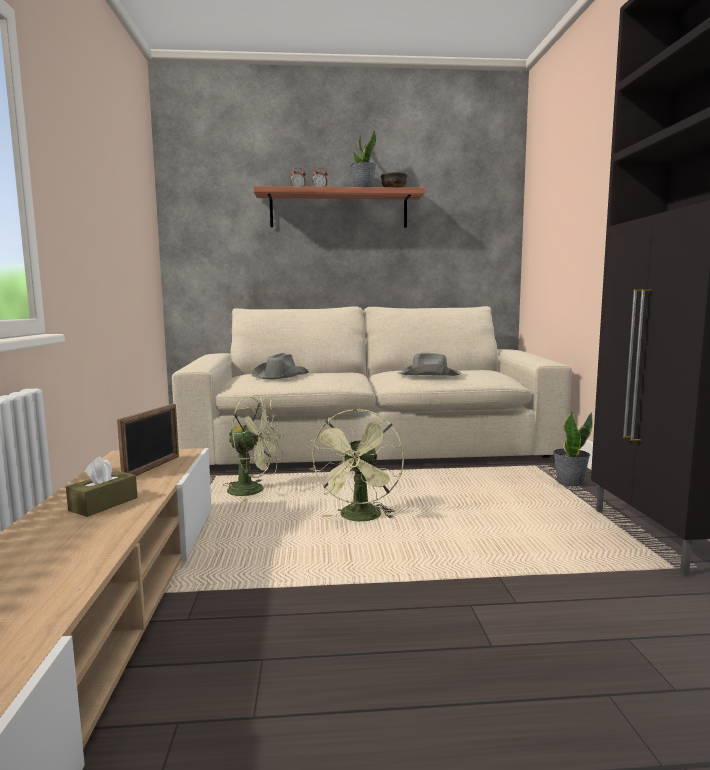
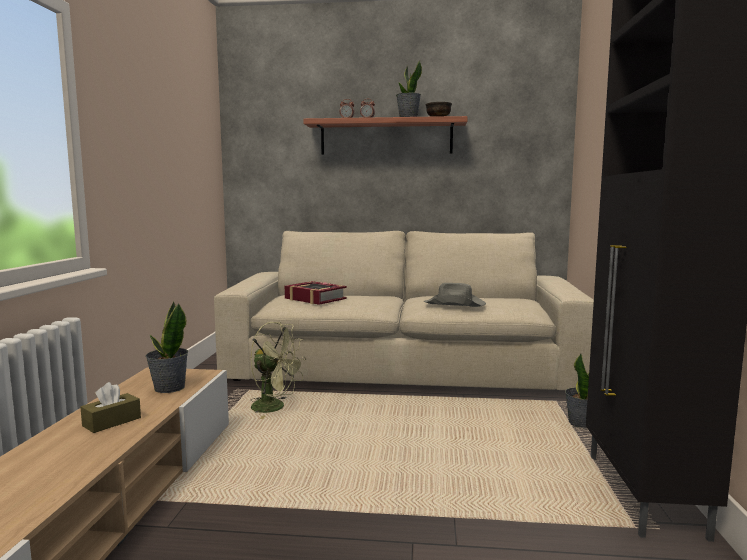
camera: 10 degrees right, 0 degrees up
picture frame [117,404,179,476] -> potted plant [145,302,188,393]
grey hat [252,353,309,379] -> book [285,281,347,305]
green fan [309,409,404,521] -> none

